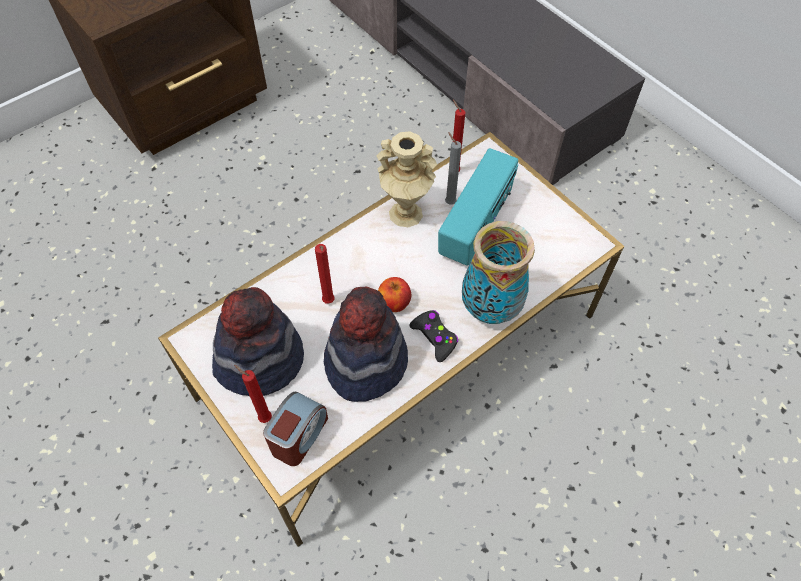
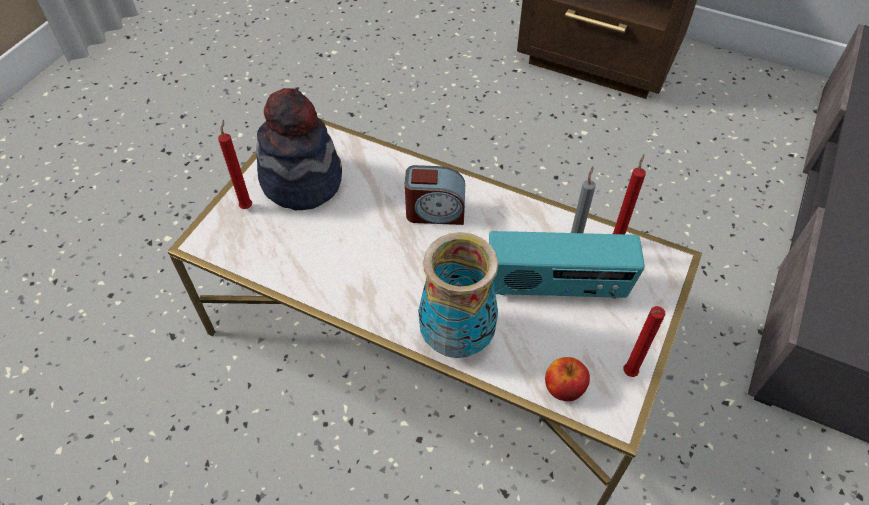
camera: 65 degrees right, 5 degrees down
alarm clock [263,392,328,466] -> alarm clock moved to [405,165,465,225]
red candle [315,244,335,304] -> red candle moved to [623,306,665,377]
hat [324,287,408,402] -> none
beige vase [376,131,437,228] -> none
apple [378,277,412,312] -> apple moved to [545,357,590,401]
black game controller [410,310,458,362] -> none

